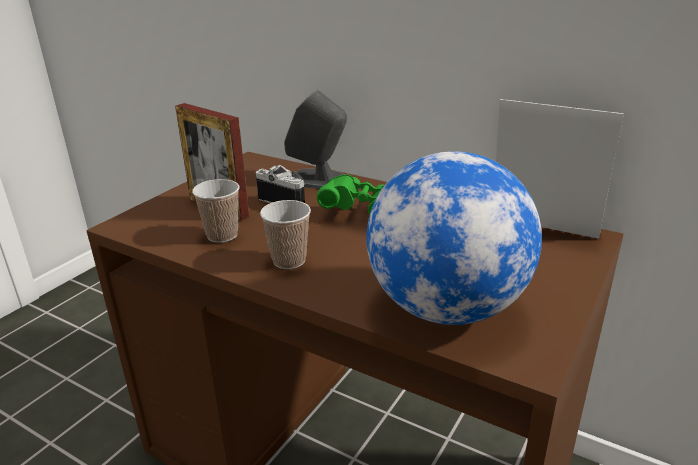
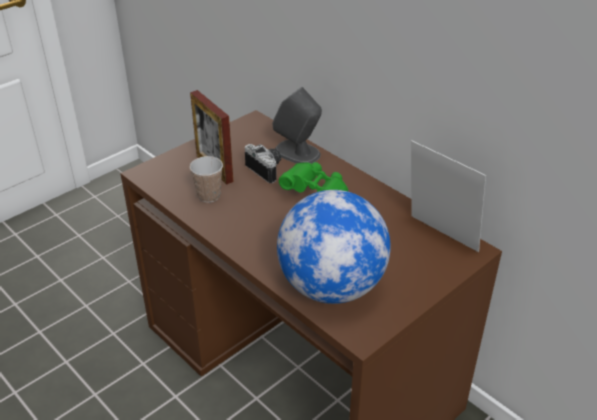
camera: 15 degrees right, 10 degrees up
cup [260,200,311,269] -> none

